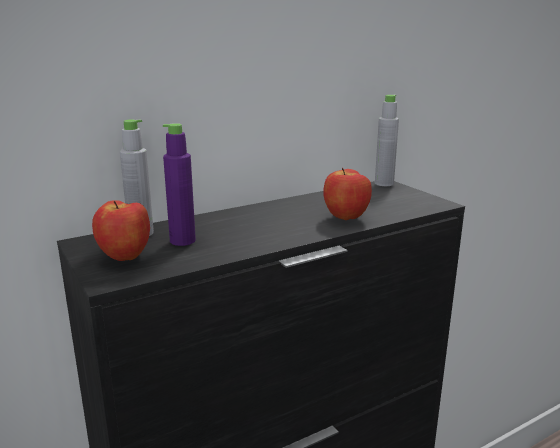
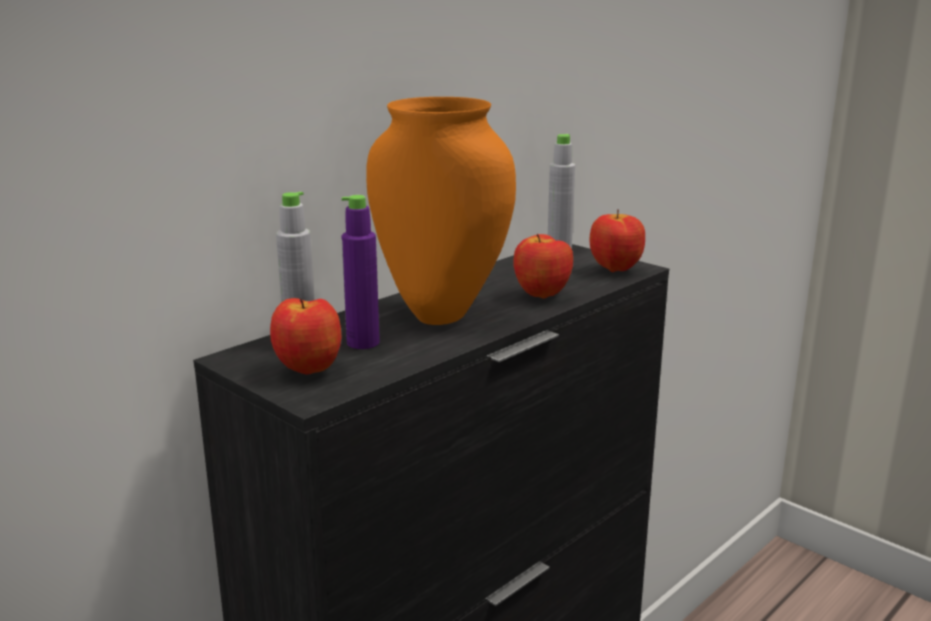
camera: 15 degrees left, 0 degrees up
none -> orange vase [366,97,516,325]
none -> apple [589,210,645,272]

